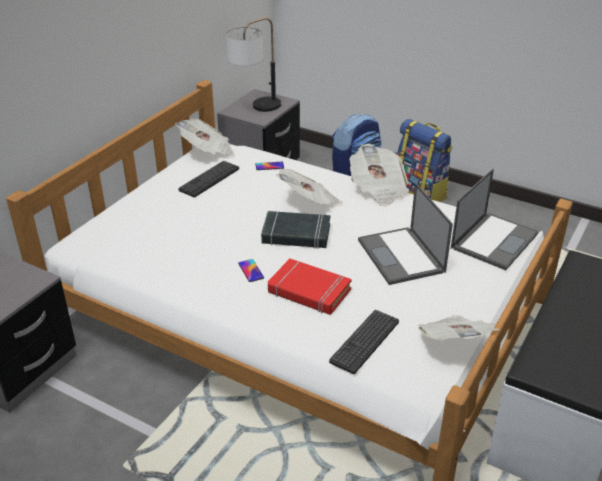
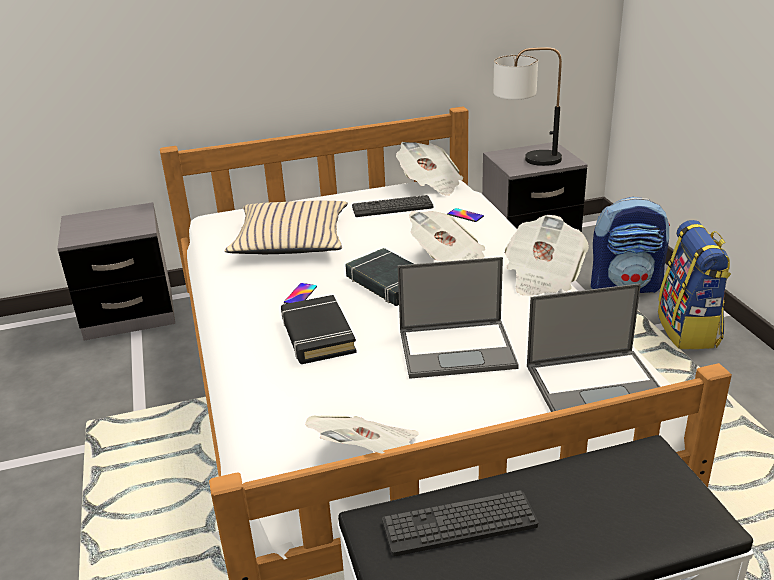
camera: 45 degrees right, 5 degrees down
red book [268,259,352,315] -> black book [281,295,357,364]
keyboard [329,310,399,374] -> keyboard moved to [382,490,538,556]
laptop [358,183,453,285] -> laptop turned 120 degrees counterclockwise [397,257,519,379]
none -> beige pillow [224,201,348,254]

